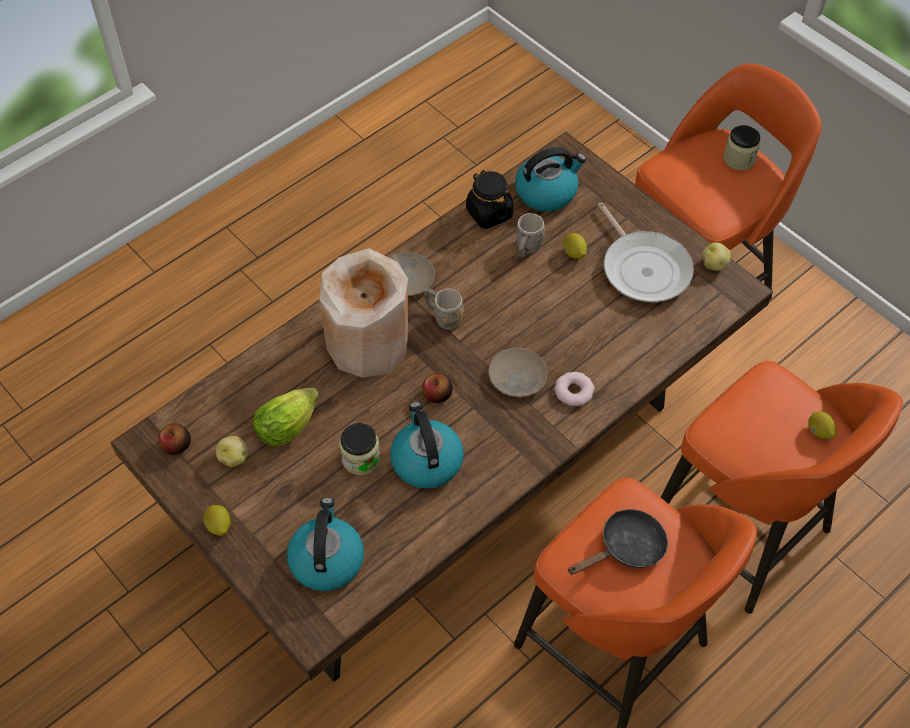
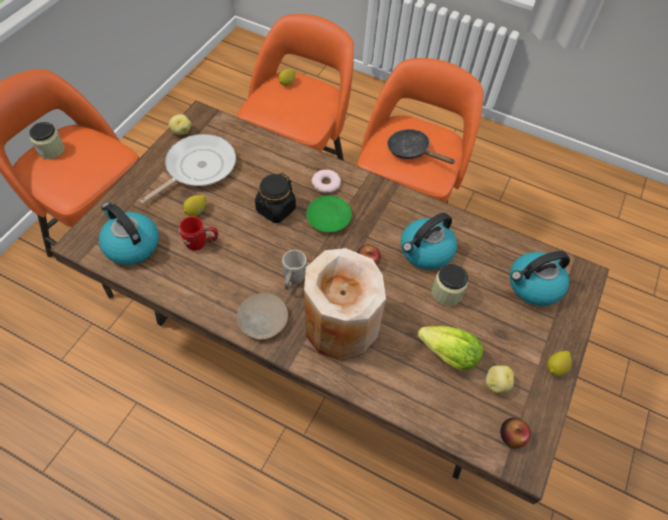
camera: 115 degrees left, 0 degrees up
black jar [466,170,514,229] -> black jar moved to [255,173,296,223]
beige plate [488,348,547,397] -> green plate [306,195,352,232]
grey mug [516,213,545,257] -> red mug [179,216,218,251]

